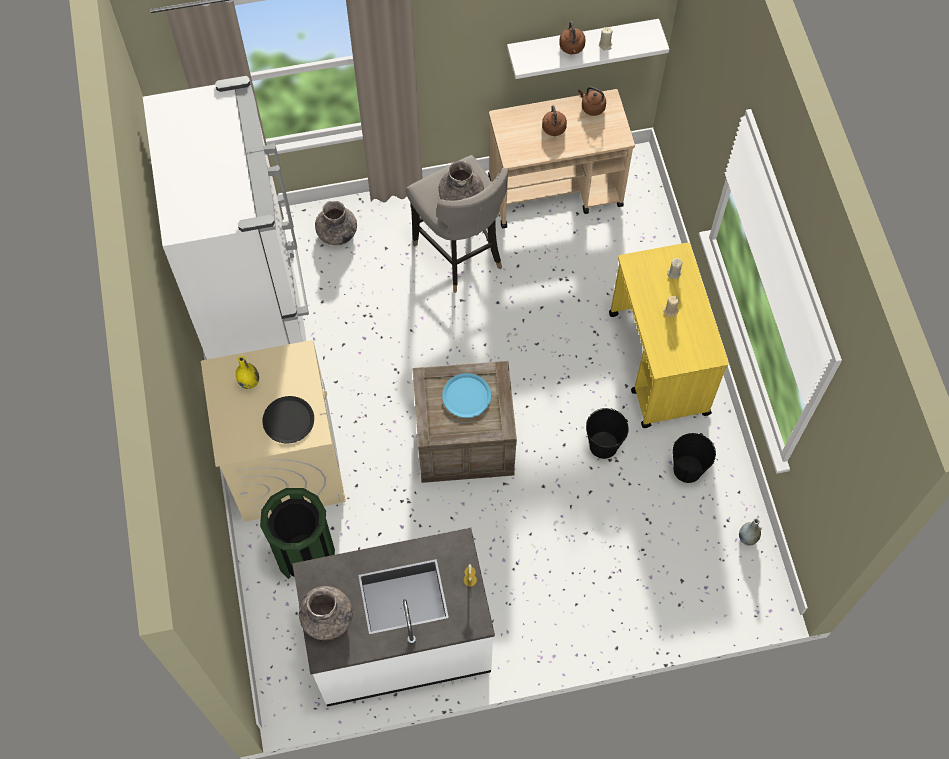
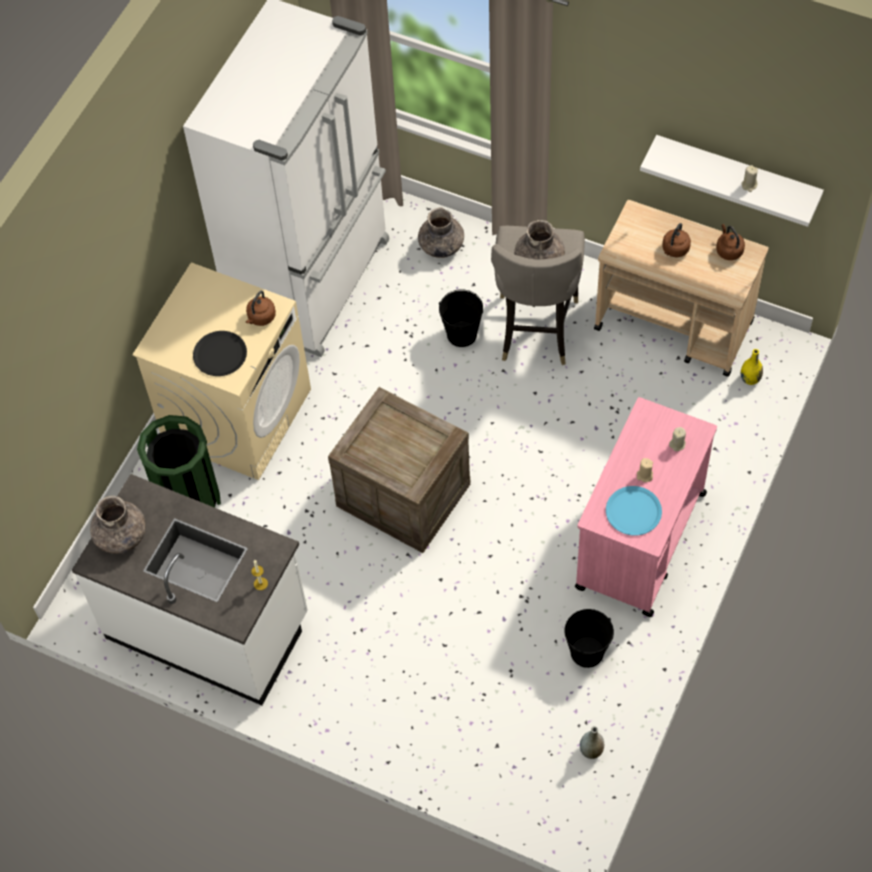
camera: 40 degrees right, 5 degrees down
yellow vase [236,356,259,389] -> yellow vase moved to [740,349,763,385]
blue plate [442,373,491,418] -> blue plate moved to [606,486,662,536]
brown kettle [559,21,585,54] -> brown kettle moved to [246,291,276,326]
black bucket [586,408,629,459] -> black bucket moved to [439,289,483,347]
yellow cart [609,242,729,428] -> pink cart [575,397,717,617]

